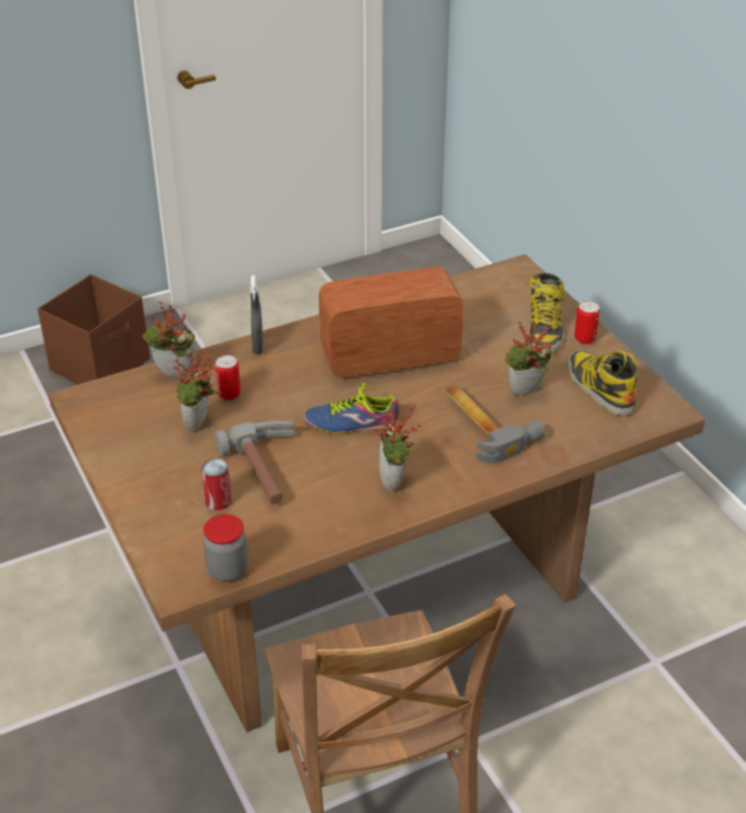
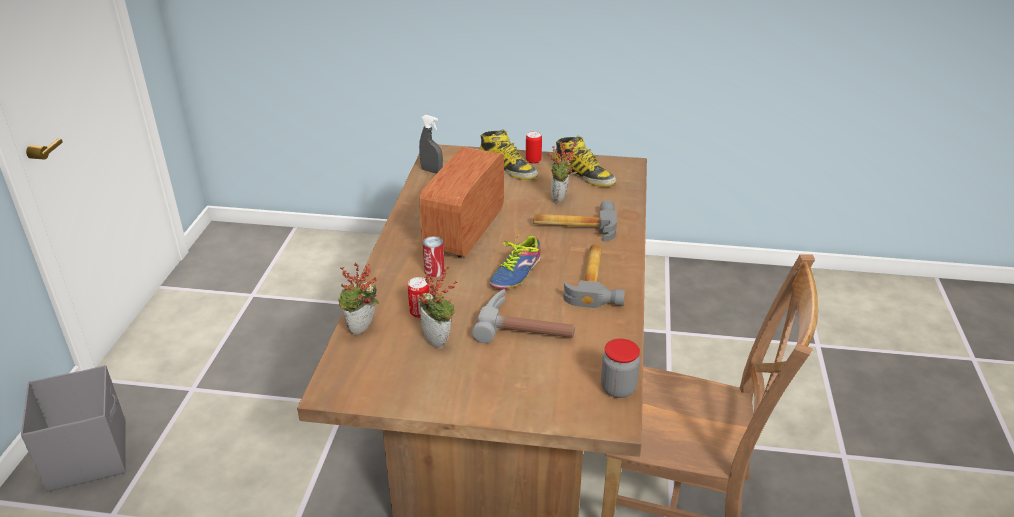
camera: 55 degrees left, 5 degrees down
brown storage box [38,274,150,385] -> grey storage box [21,365,126,492]
can [201,458,231,510] -> can moved to [423,236,444,277]
grey spray bottle [250,275,263,354] -> grey spray bottle moved to [419,115,443,174]
potted plant [372,405,421,492] -> hammer [563,244,625,308]
boot [567,350,638,416] -> boot turned 150 degrees counterclockwise [552,136,616,187]

